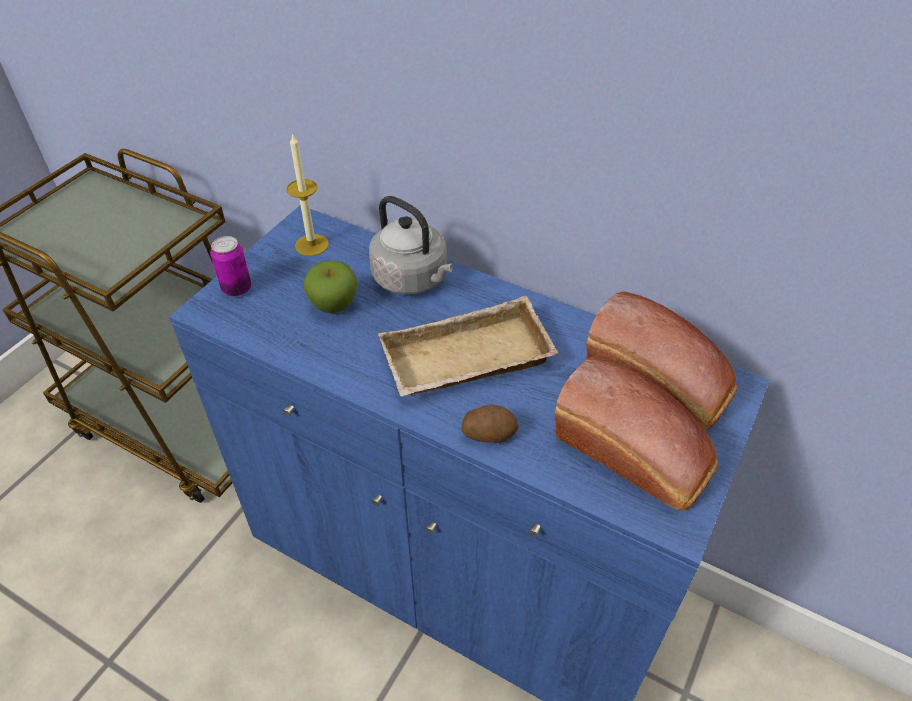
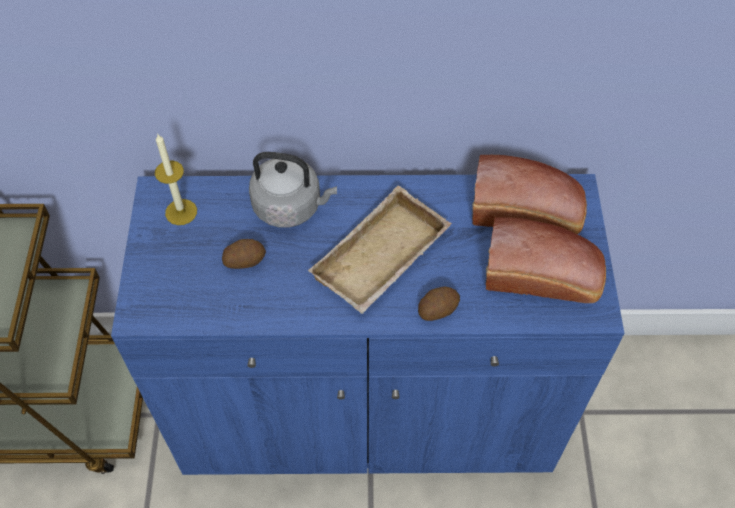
camera: 30 degrees left, 10 degrees up
can [210,236,251,297] -> none
apple [304,260,357,313] -> potato [222,239,266,269]

